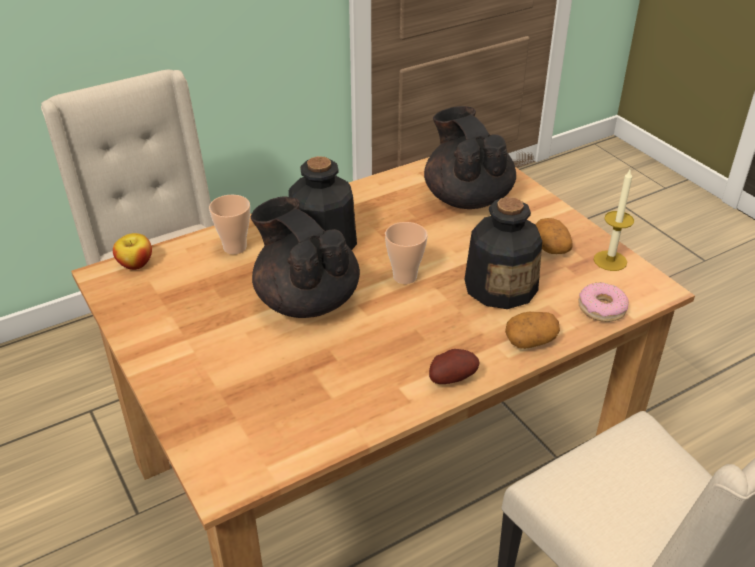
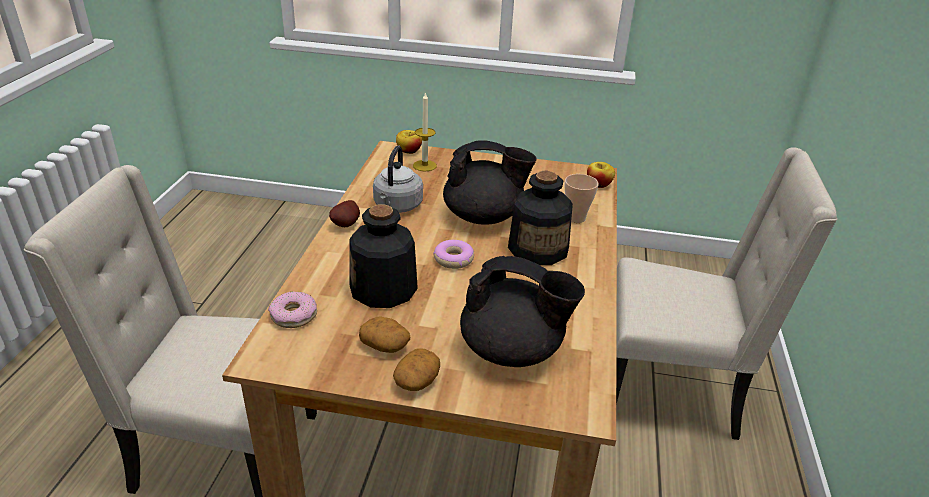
camera: 130 degrees right, 5 degrees down
cup [385,222,428,284] -> donut [433,240,474,269]
potato [505,312,560,349] -> potato moved to [393,348,440,391]
candle [594,168,634,271] -> candle moved to [413,92,437,171]
none -> grey kettle [373,145,423,213]
none -> apple [396,130,422,154]

